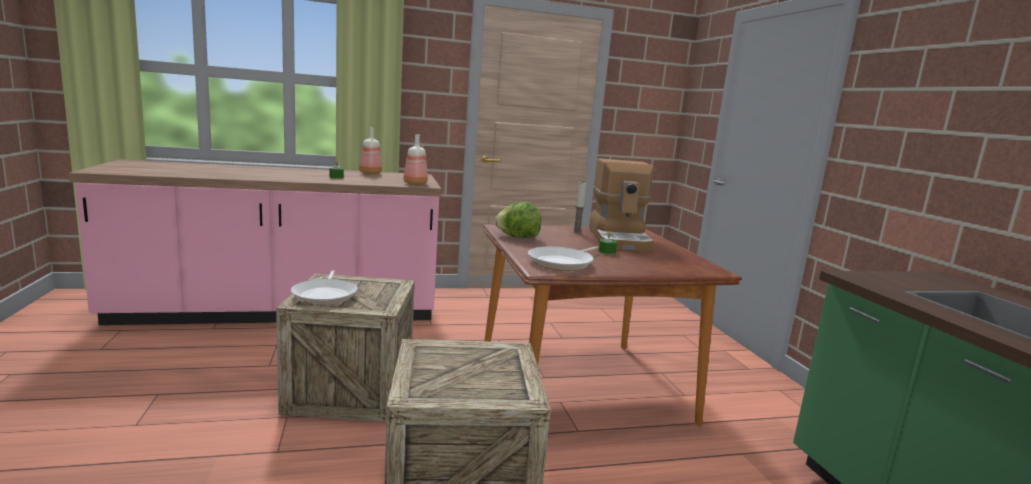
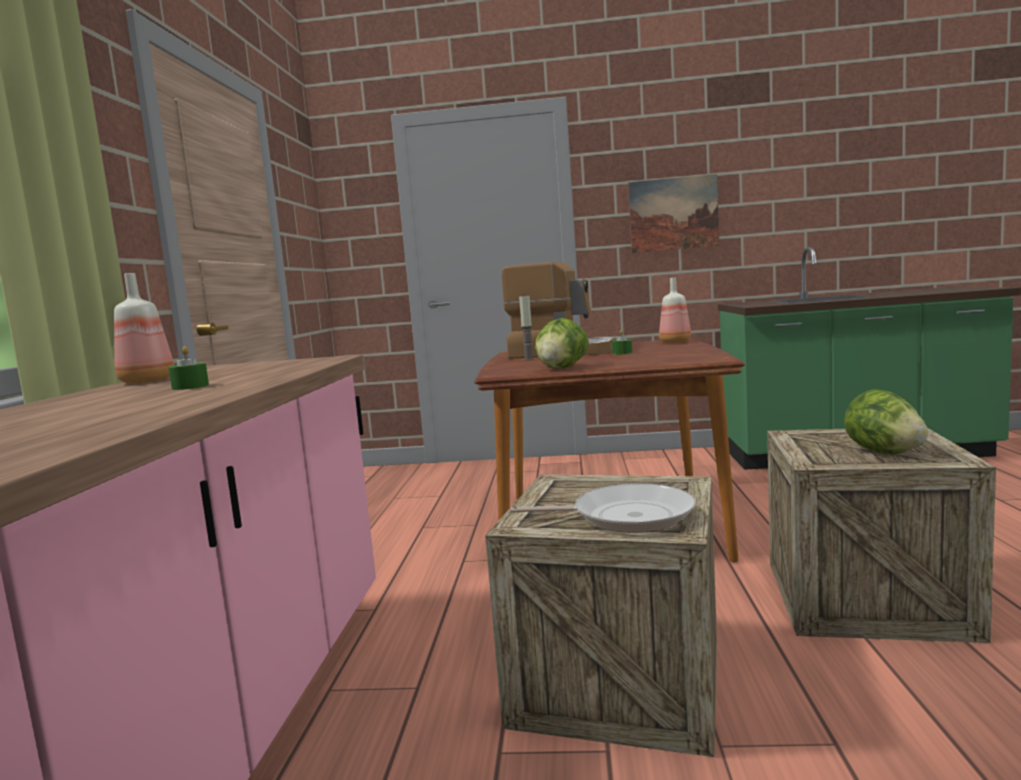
camera: 70 degrees left, 5 degrees down
bottle [404,134,428,185] -> bottle moved to [659,278,691,343]
frying pan [528,246,598,271] -> none
none -> picture [628,174,719,253]
none -> lettuce [844,389,929,454]

